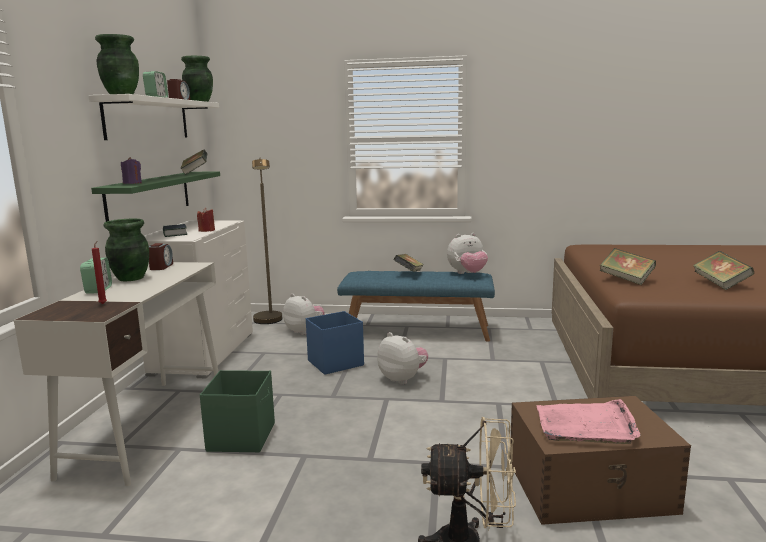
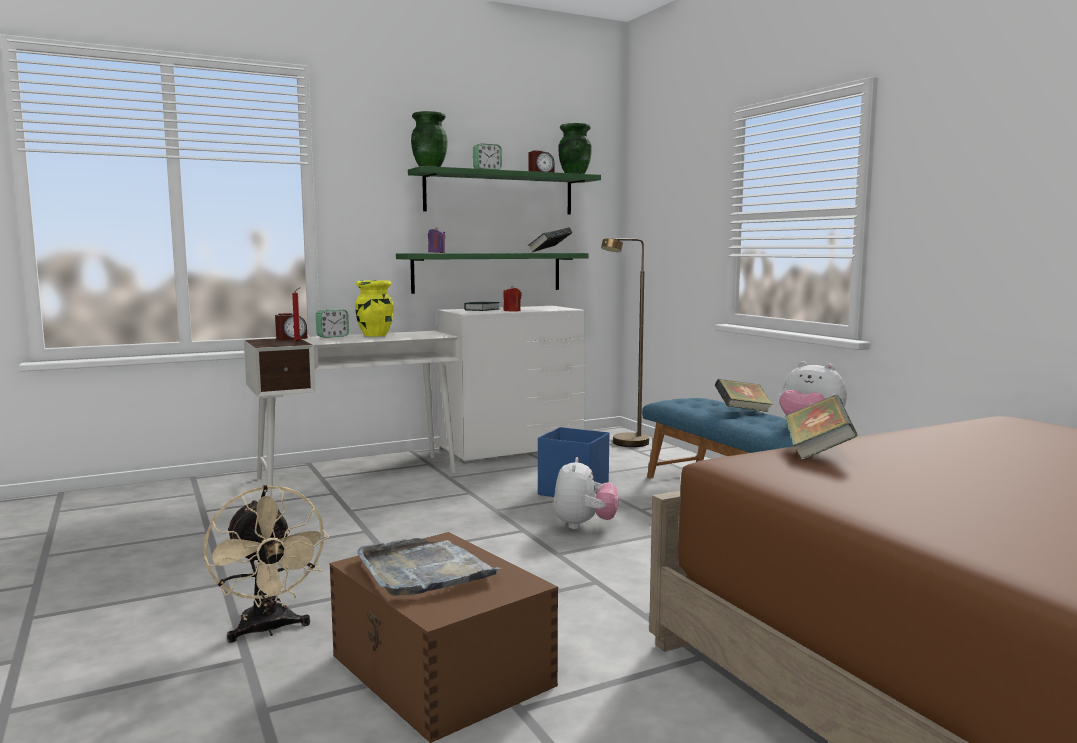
camera: 55 degrees right, 5 degrees down
white shelf [88,94,219,140] -> green shelf [408,166,601,215]
green vase [103,219,149,281] -> yellow vase [355,280,393,337]
alarm clock [149,243,173,270] -> alarm clock moved to [275,313,308,340]
green storage box [200,370,275,452] -> none
plush toy [283,294,325,335] -> none
pink tray [537,399,641,444] -> grey tray [356,538,502,596]
book [693,251,754,290] -> none

